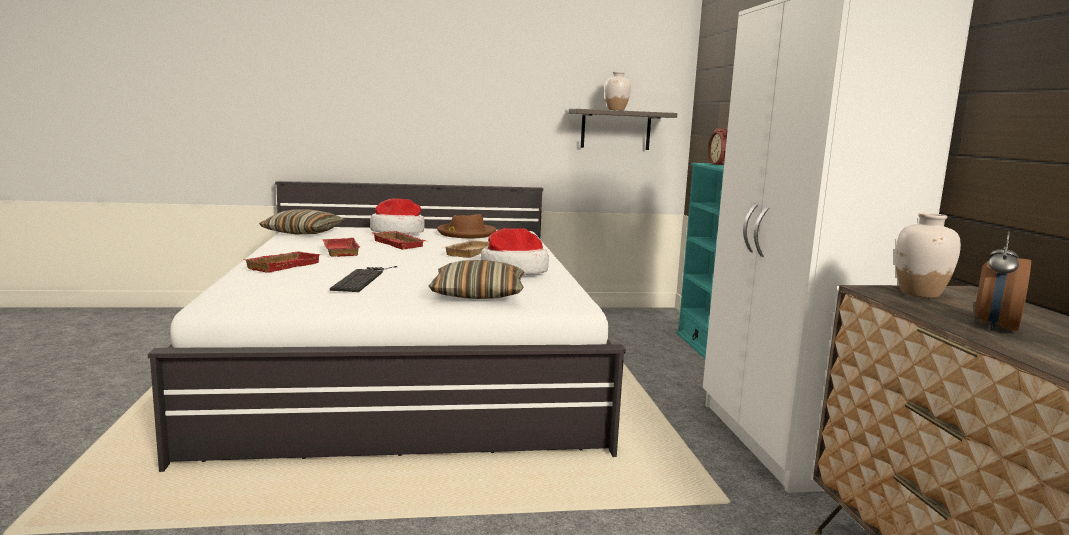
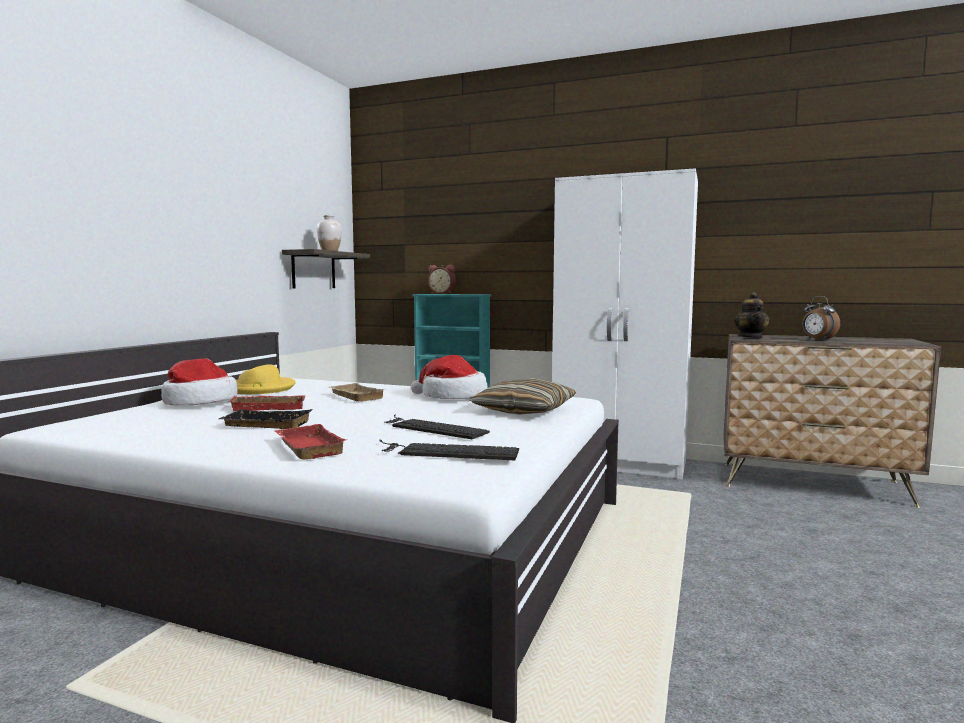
camera: 60 degrees left, 5 degrees down
pillow [259,209,346,235] -> none
red tray [322,238,360,257] -> black tray [219,409,313,429]
brown hat [437,214,496,238] -> yellow hat [236,364,296,394]
white vase [895,213,961,298] -> teapot [734,292,770,338]
none -> keyboard [379,440,519,460]

